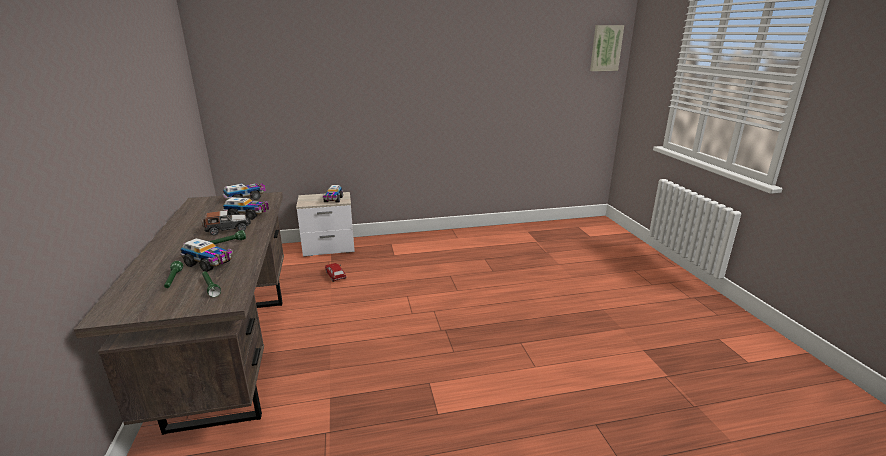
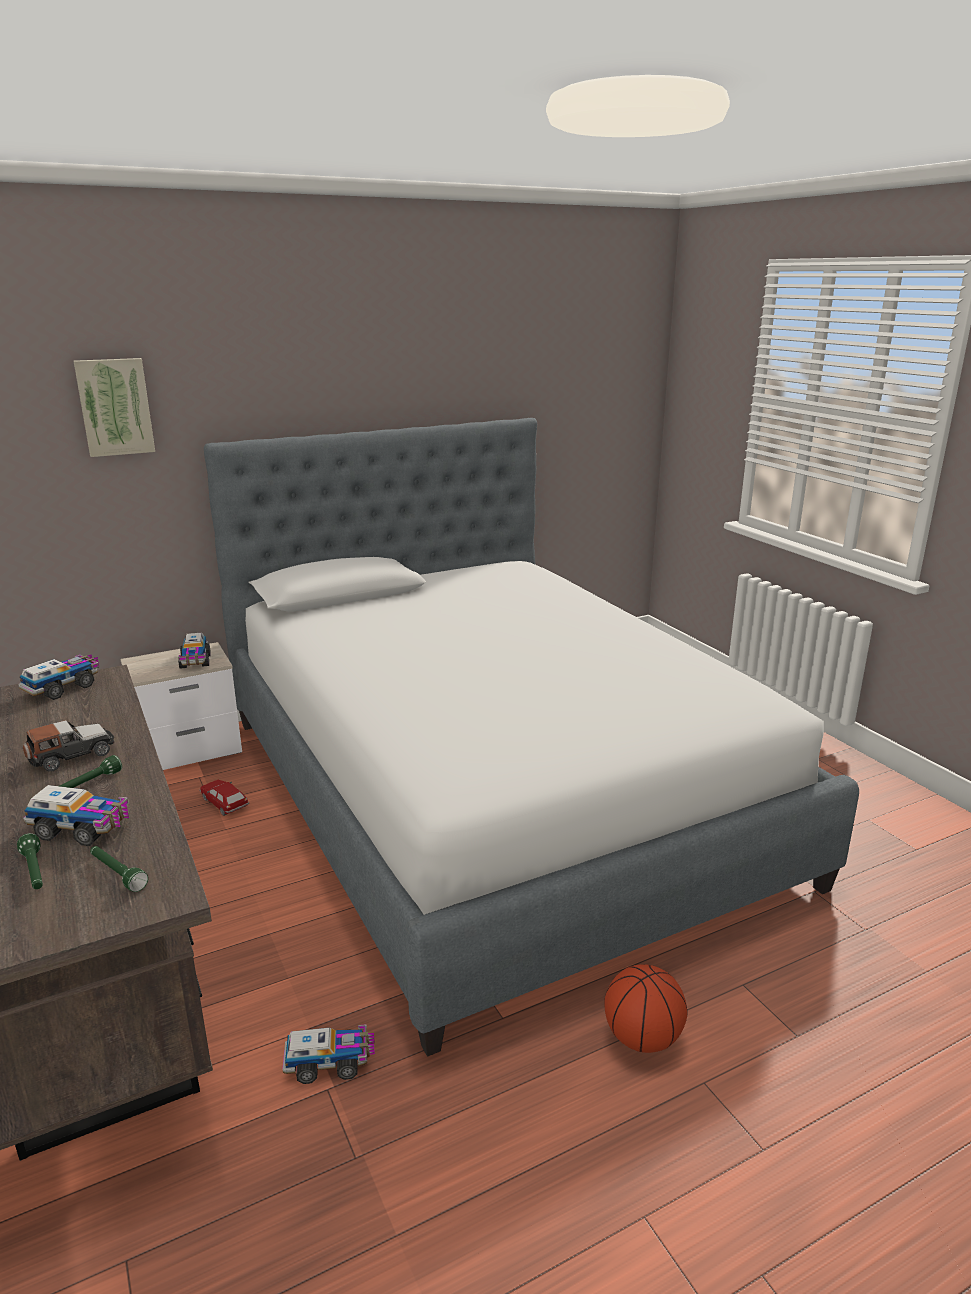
camera: 15 degrees left, 0 degrees up
toy truck [223,197,269,220] -> toy truck moved to [282,1024,375,1084]
picture [590,25,624,71] -> picture moved to [74,358,155,457]
none -> bed [204,418,859,1057]
none -> basketball [604,964,687,1053]

